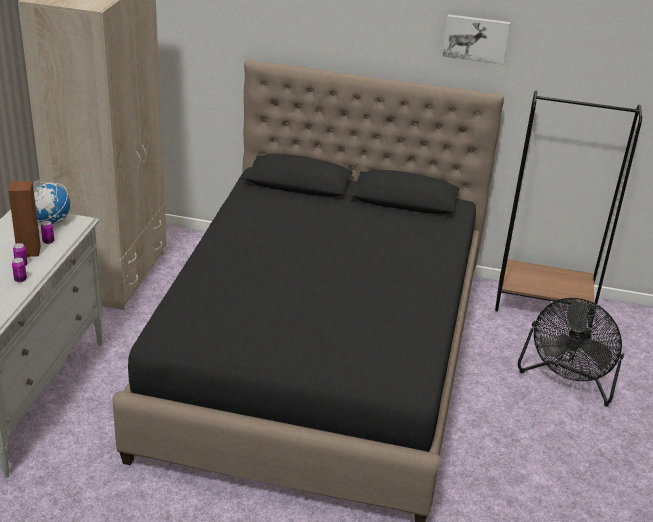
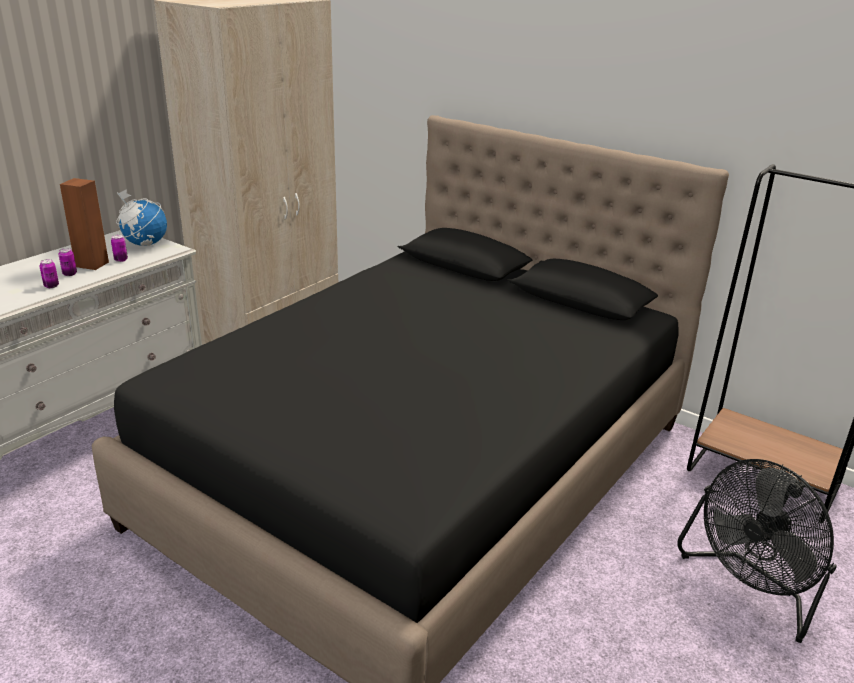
camera: 25 degrees right, 5 degrees down
picture [442,14,511,65] -> none

